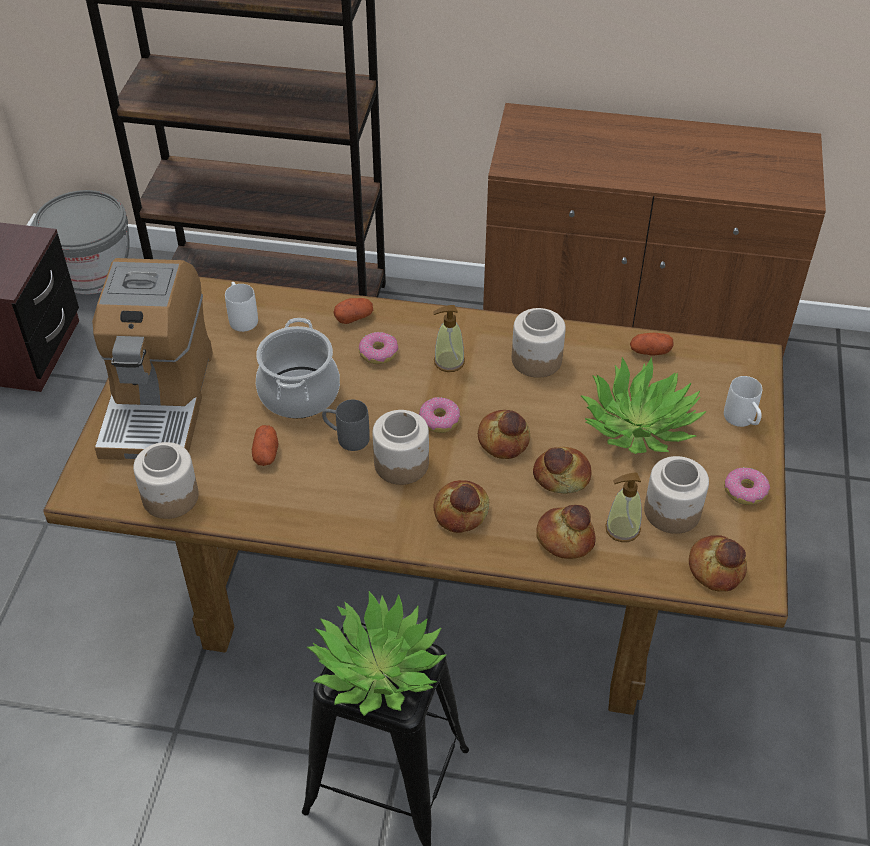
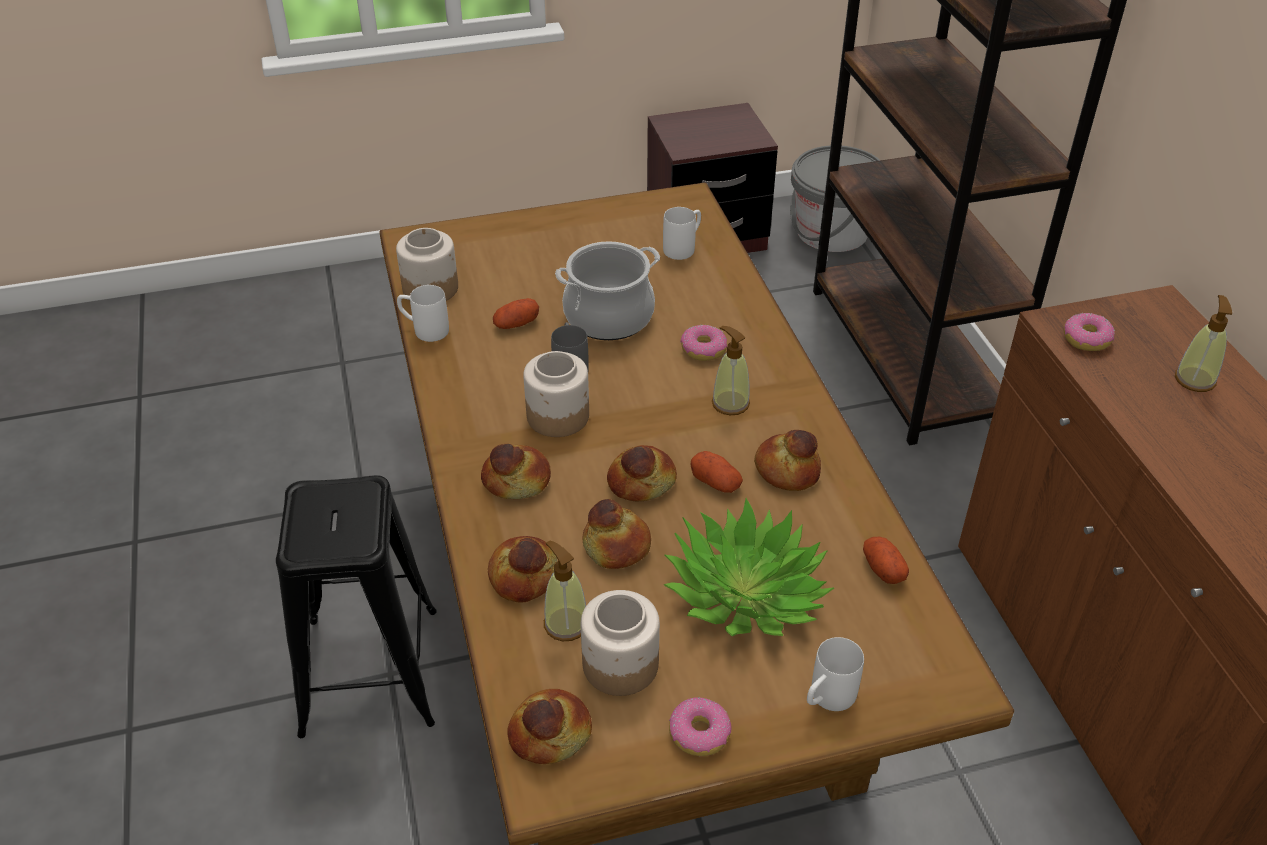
camera: 65 degrees right, 5 degrees down
coffee machine [92,258,213,460] -> none
potted plant [307,591,446,716] -> none
potato [334,298,373,324] -> potato moved to [690,451,743,493]
donut [419,397,460,433] -> donut moved to [1064,313,1115,351]
jar [512,308,566,378] -> bread [754,430,821,491]
none -> white mug [397,285,449,342]
none -> soap dispenser [1175,295,1232,392]

